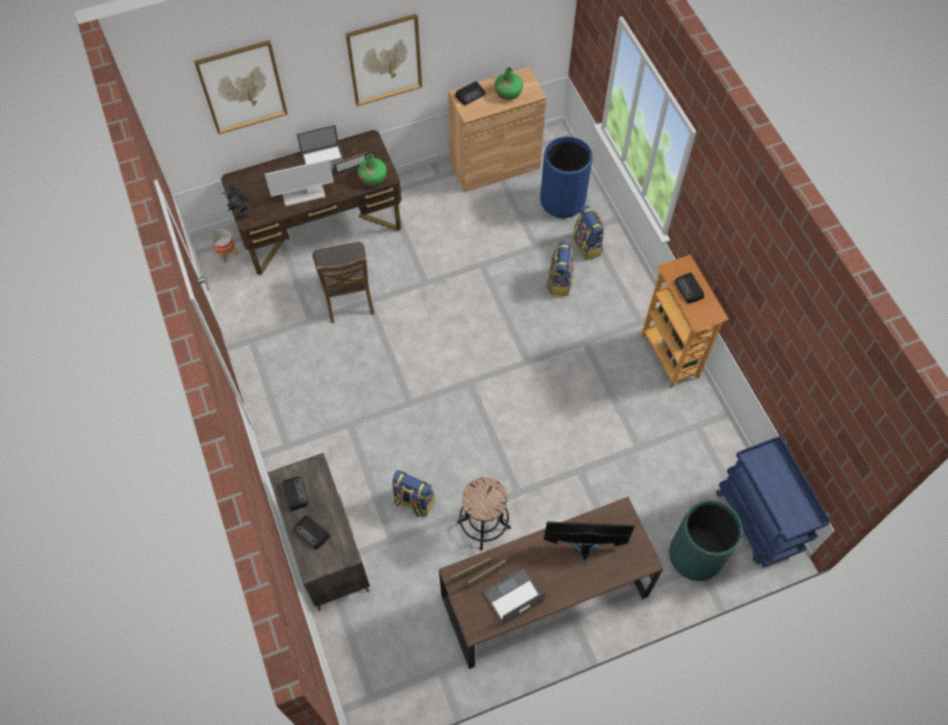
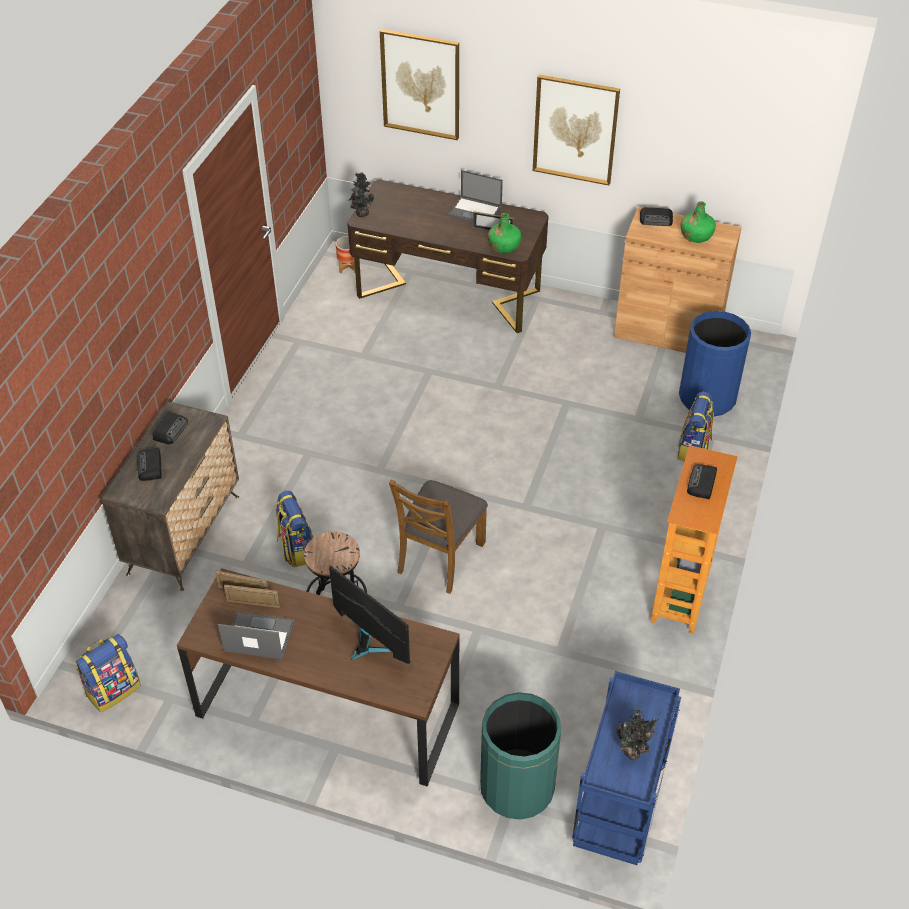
camera: 40 degrees right, 15 degrees down
monitor [265,159,334,206] -> none
brown chair [313,242,374,323] -> brown chair moved to [389,480,488,594]
backpack [547,241,574,296] -> backpack moved to [76,634,141,712]
none -> potted plant [614,708,659,760]

